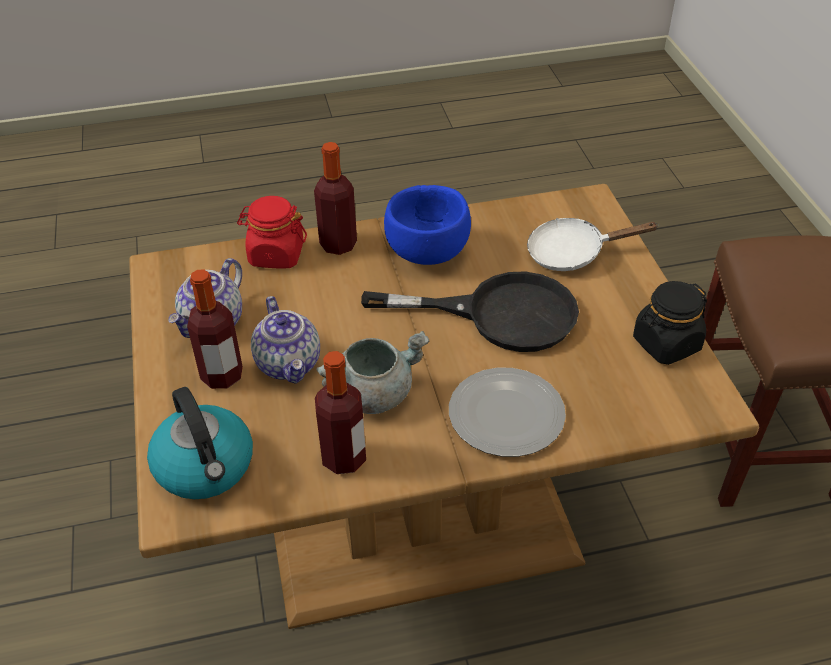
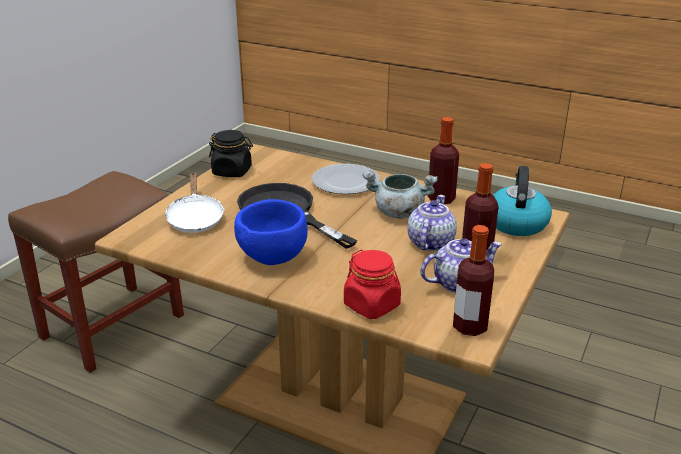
camera: 140 degrees left, 15 degrees down
bottle [314,142,357,255] -> bottle moved to [453,225,494,336]
white frying pan [527,218,659,271] -> white frying pan turned 45 degrees clockwise [164,172,225,233]

